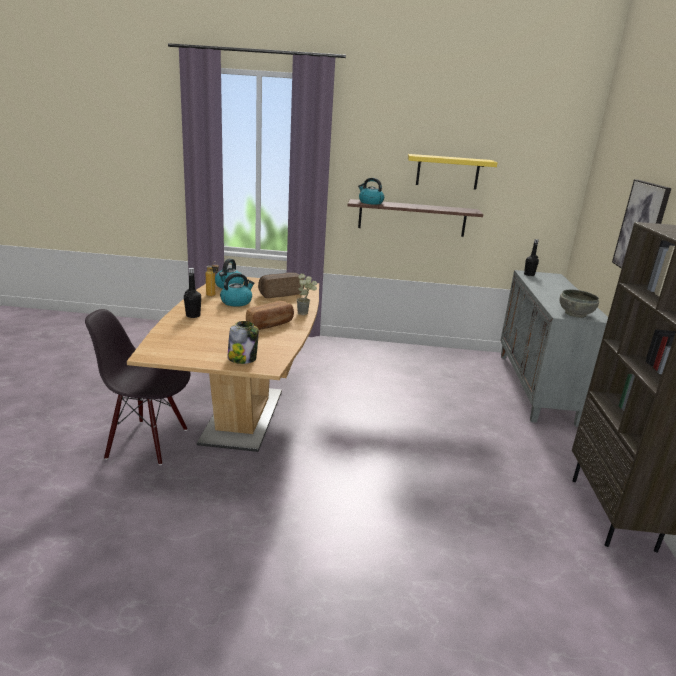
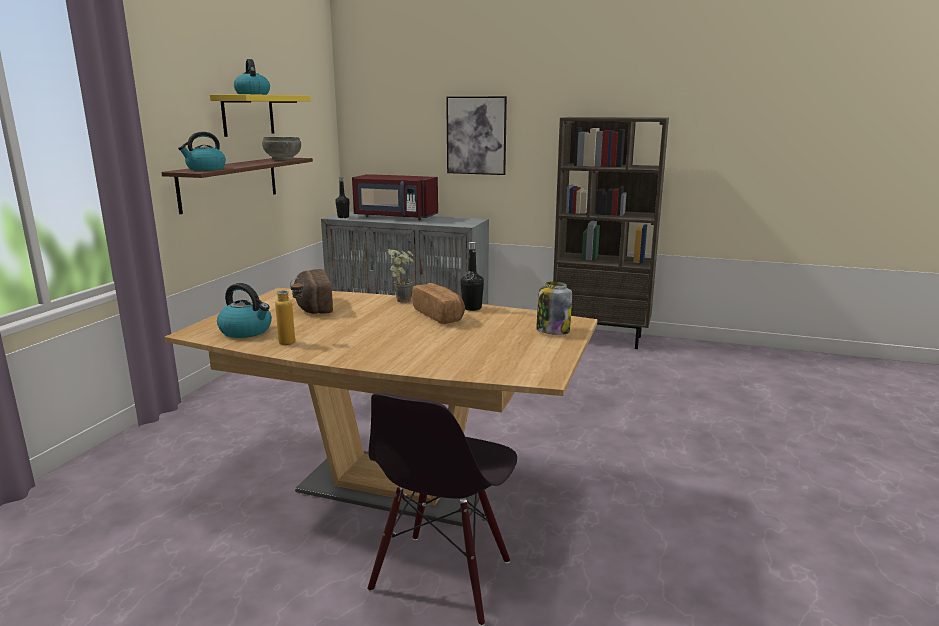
camera: 75 degrees left, 5 degrees down
black bottle [184,268,201,318] -> black bottle moved to [461,242,484,311]
kettle [220,273,254,307] -> kettle moved to [234,59,270,95]
grey bowl [559,290,599,318] -> grey bowl moved to [262,137,301,160]
none -> red microwave [352,174,438,220]

